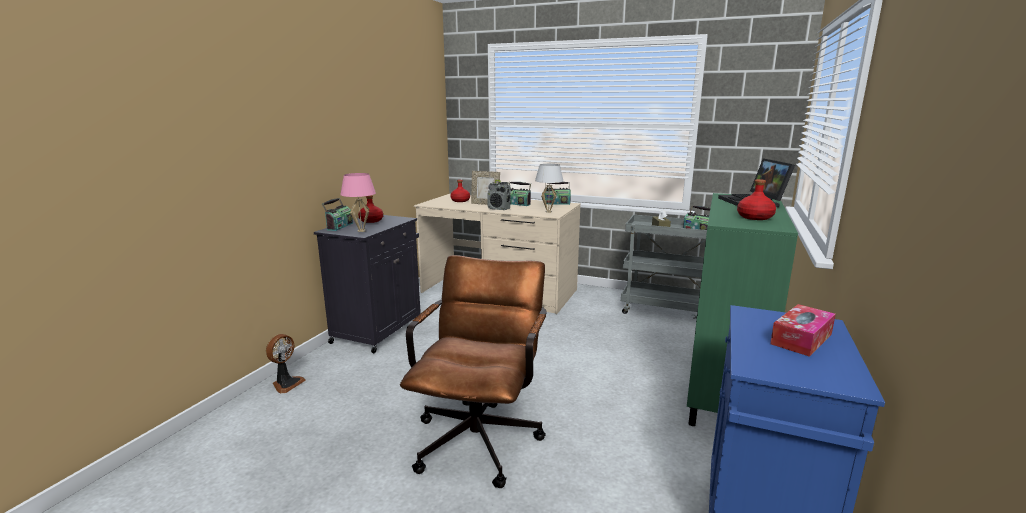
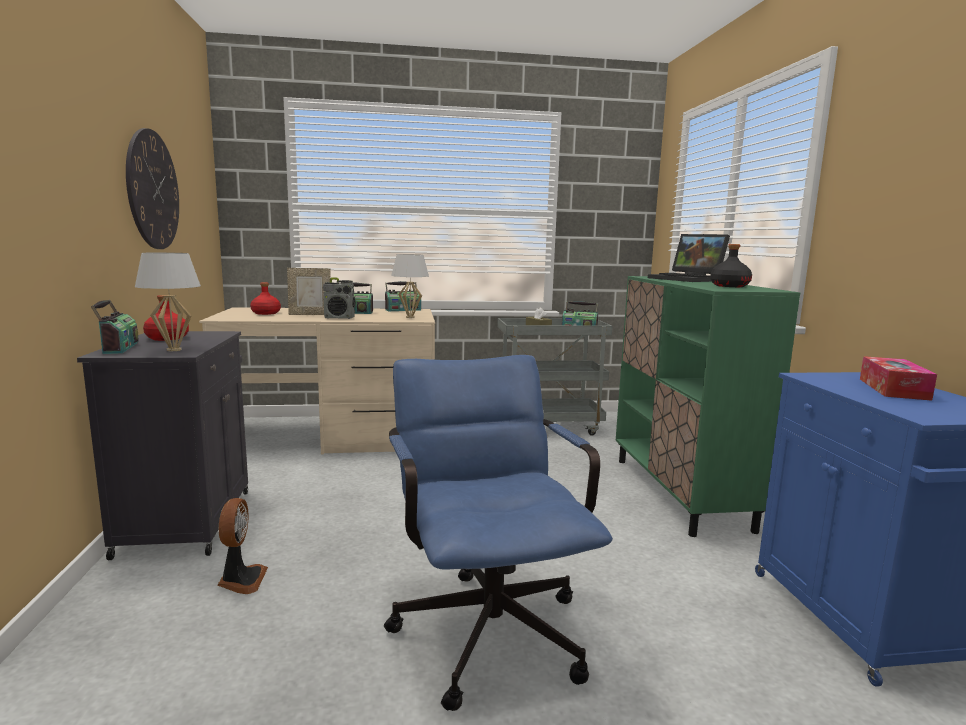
camera: 30 degrees left, 5 degrees down
fan [266,334,306,393] -> fan moved to [217,498,268,594]
pink table lamp [340,173,376,232] -> white table lamp [135,252,201,351]
brown office chair [400,255,546,488] -> blue office chair [384,355,613,711]
red bottle [737,179,776,220] -> black bottle [710,244,752,287]
none -> wall clock [126,128,179,249]

